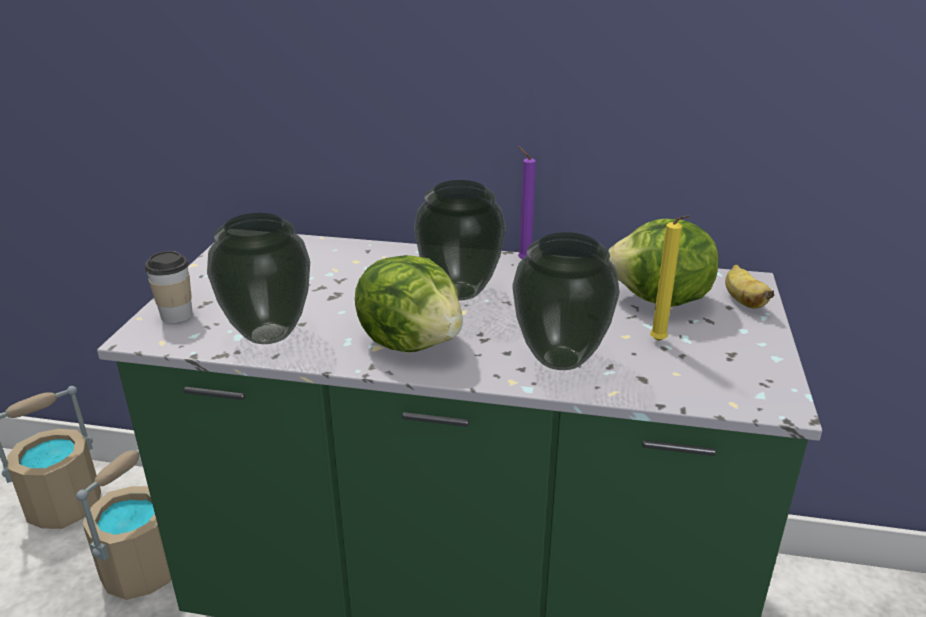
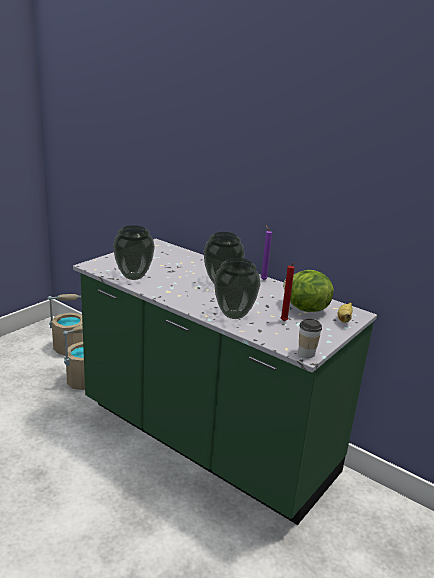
camera: 25 degrees right, 5 degrees down
cup [145,251,193,323] -> cup moved to [298,318,322,358]
lettuce [355,255,463,352] -> none
yellow candle [650,215,690,341] -> red candle [280,263,295,321]

